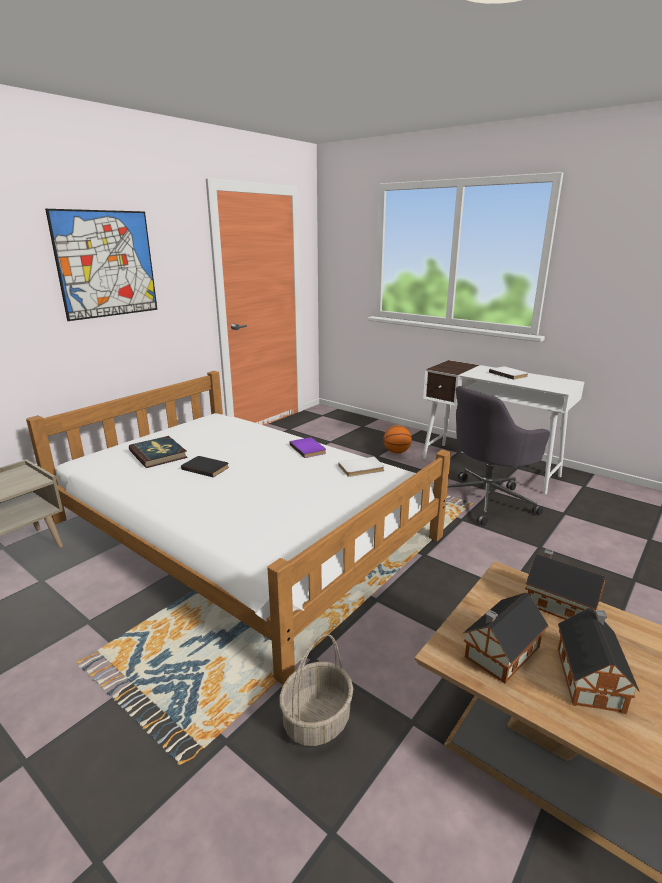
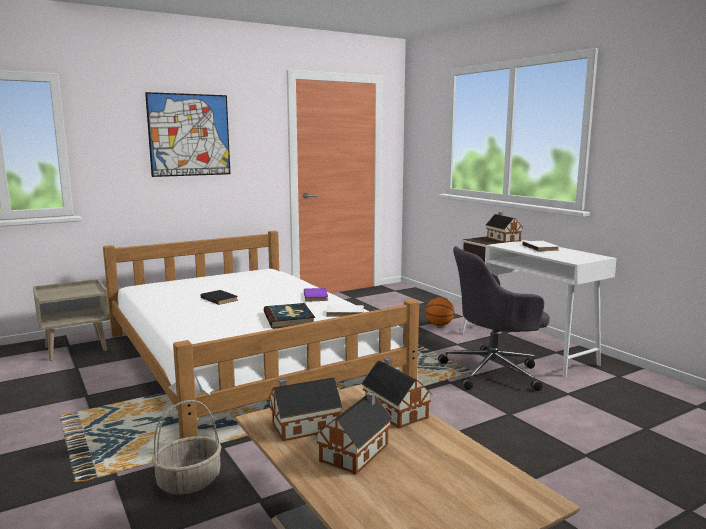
camera: 20 degrees right, 10 degrees down
book [129,436,188,468] -> book moved to [264,303,315,329]
none -> toy house [486,212,523,243]

